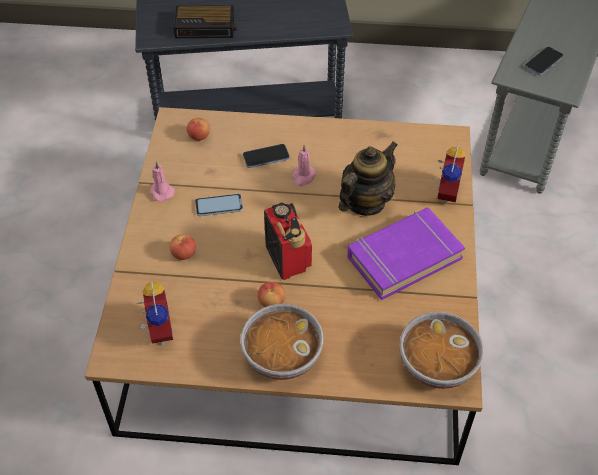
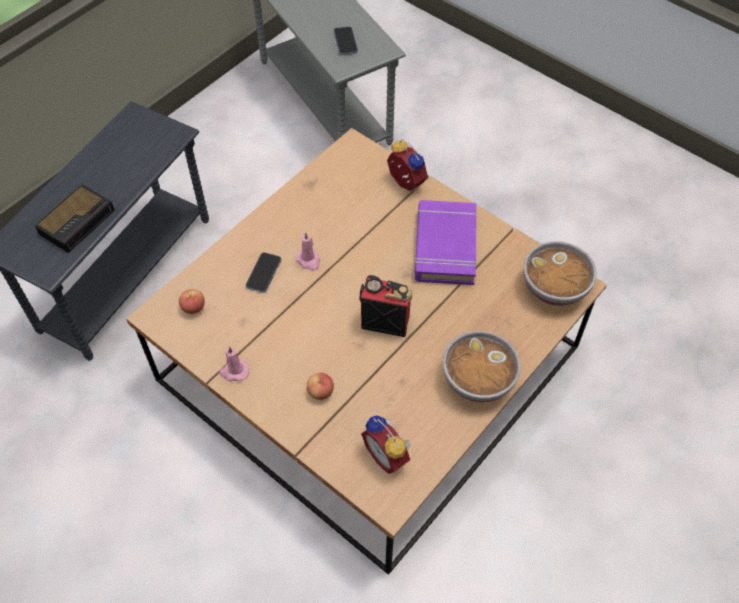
camera: 55 degrees left, 5 degrees up
alarm clock [136,282,173,345] -> alarm clock turned 150 degrees counterclockwise [361,415,411,474]
phone [195,194,243,216] -> none
apple [258,282,285,307] -> none
teapot [338,142,398,216] -> none

